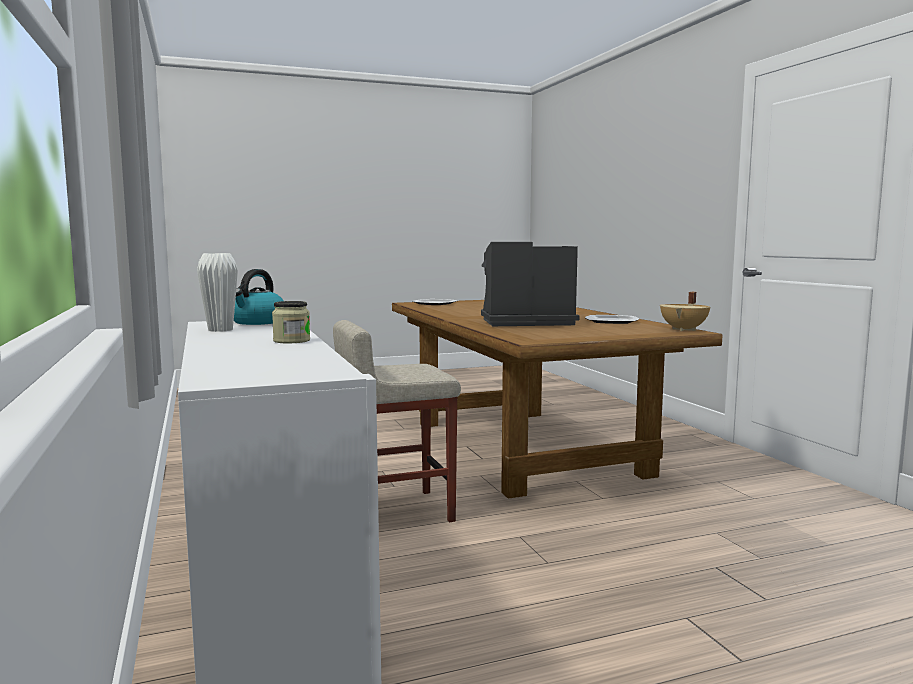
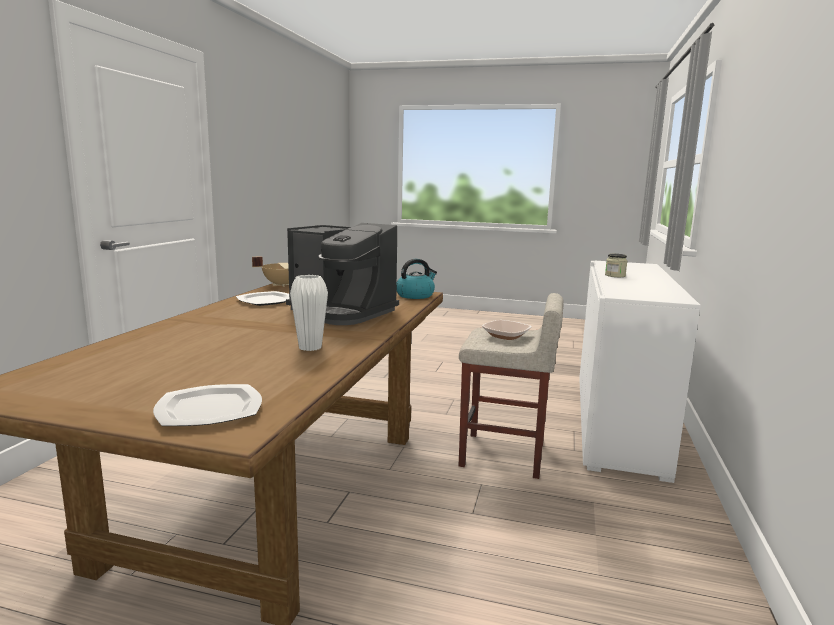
camera: 145 degrees left, 5 degrees up
white vase [197,253,238,332] -> white vase moved to [290,275,328,351]
kettle [234,269,284,325] -> kettle moved to [396,259,437,299]
none -> bowl [482,320,532,340]

